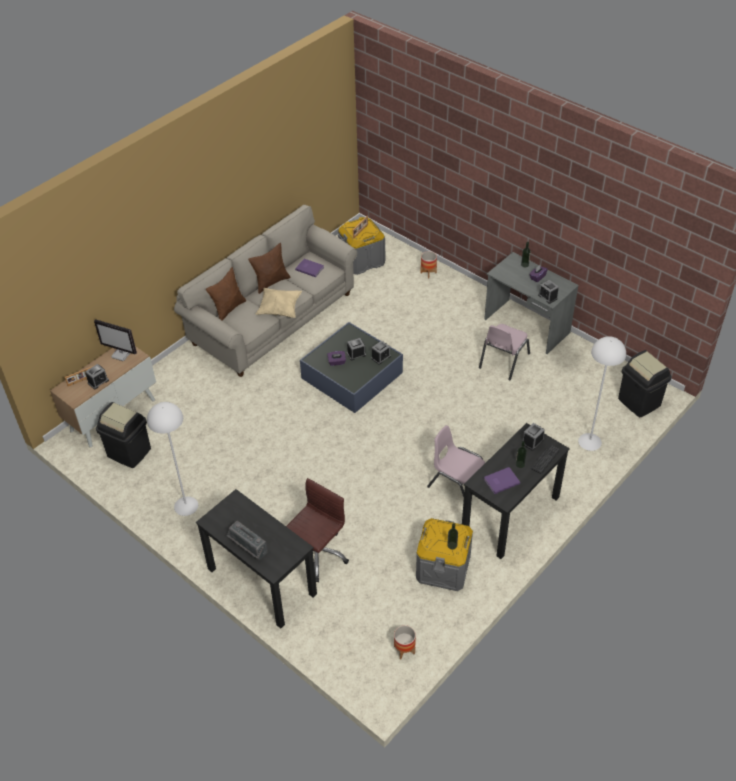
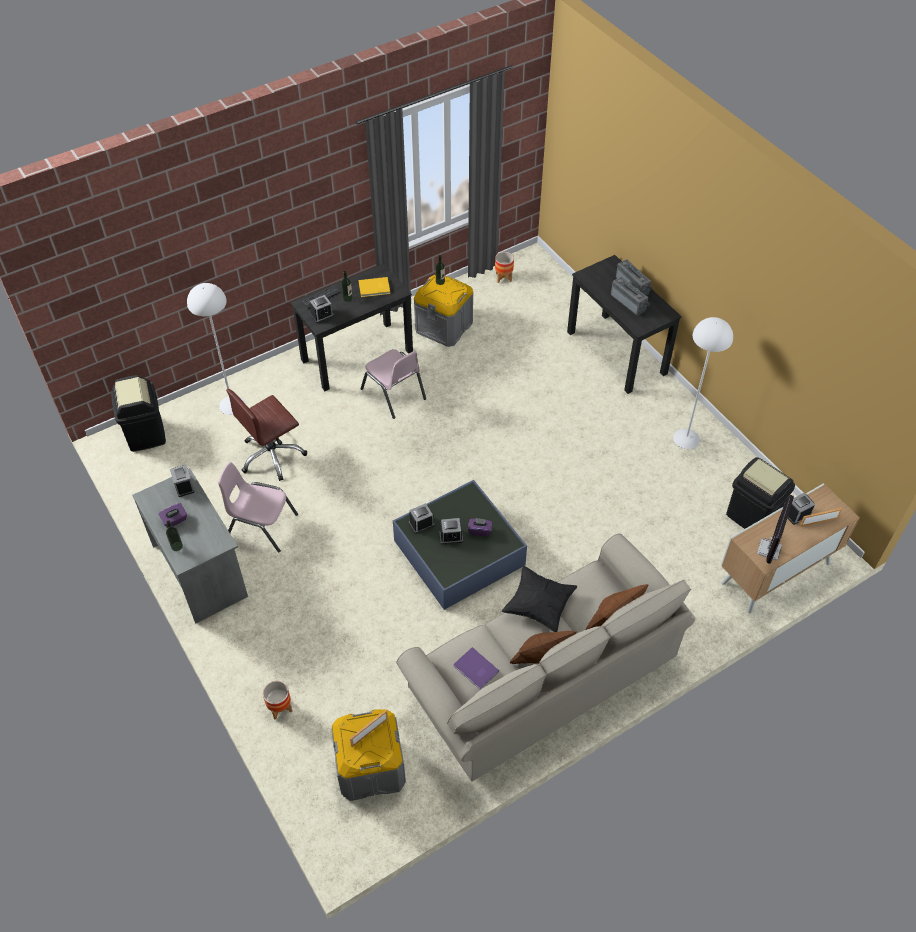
camera: 165 degrees left, 5 degrees up
monitor [94,319,137,361] -> monitor turned 75 degrees clockwise [757,495,794,564]
beige pillow [256,288,302,318] -> black pillow [502,566,577,632]
brown office chair [286,478,349,582] -> brown office chair moved to [226,389,307,481]
pink chair [479,324,530,381] -> pink chair turned 120 degrees counterclockwise [218,462,298,553]
purple book [484,467,520,494] -> yellow book [359,277,390,297]
none -> radio [611,277,650,316]

